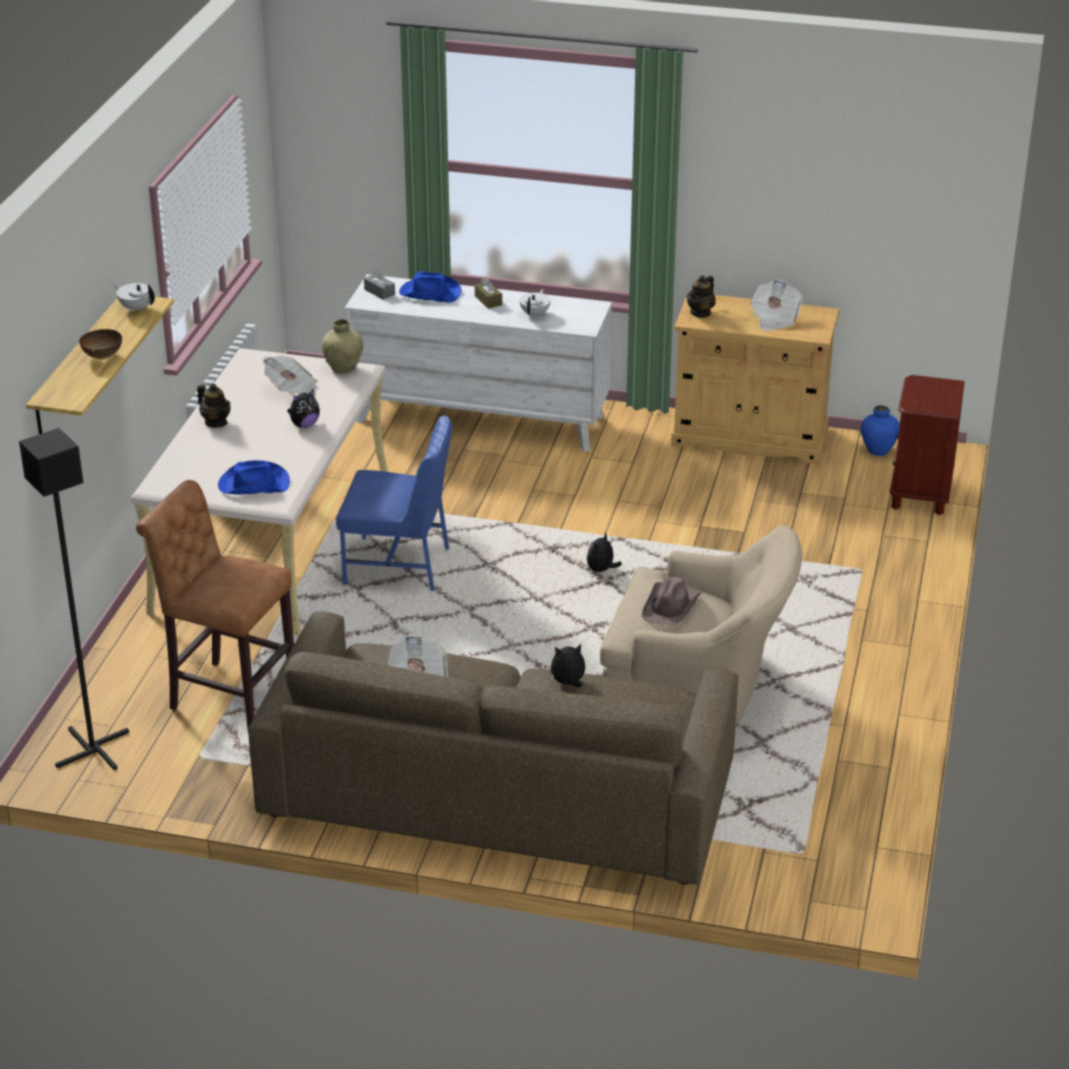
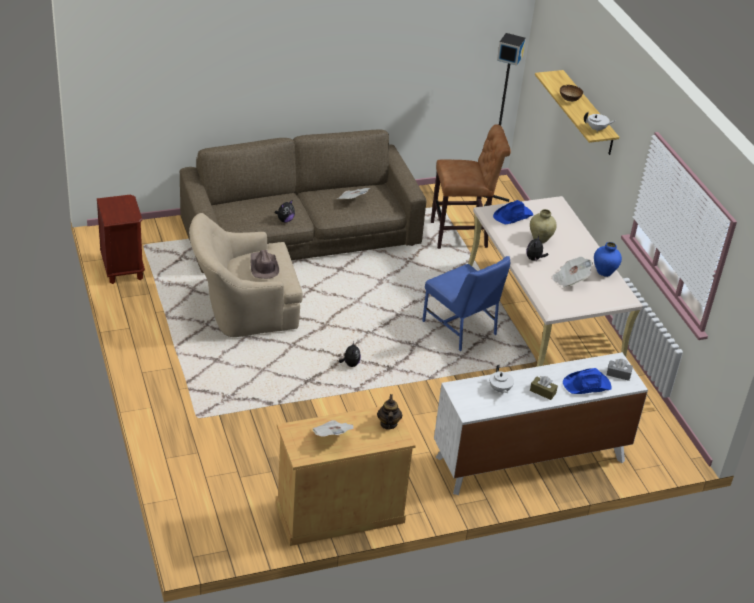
camera: 145 degrees right, 5 degrees up
teapot [197,383,230,427] -> none
beige vase [322,319,363,374] -> beige vase moved to [530,209,557,243]
blue chair [336,416,452,591] -> blue chair turned 105 degrees counterclockwise [422,256,510,351]
blue vase [861,405,900,456] -> blue vase moved to [594,242,622,277]
brown nightstand [889,375,965,515] -> brown nightstand moved to [97,195,145,284]

